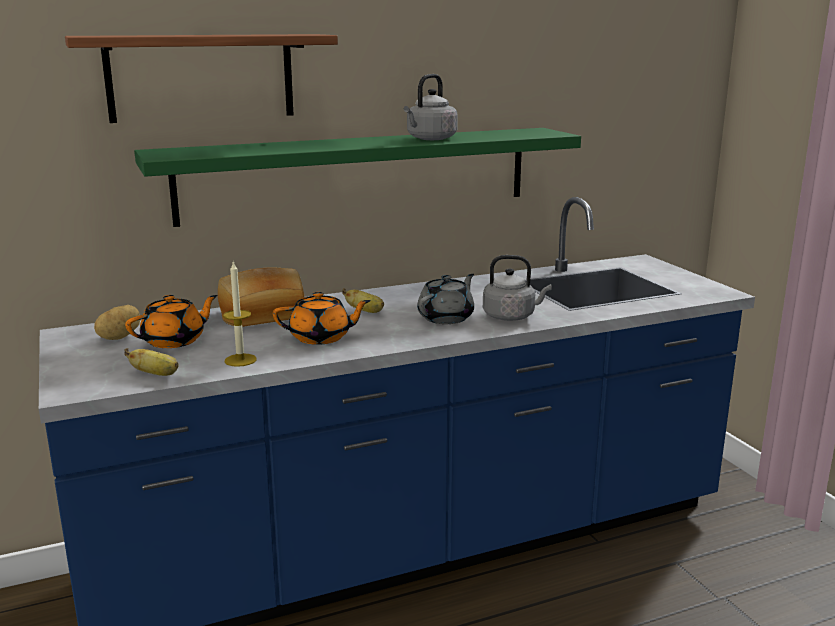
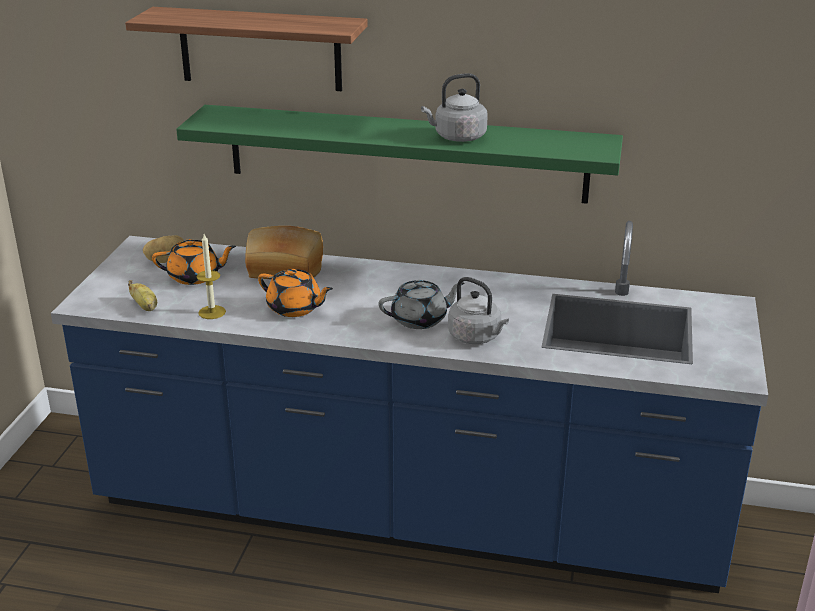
camera: 35 degrees right, 10 degrees up
banana [342,288,384,313] -> none

